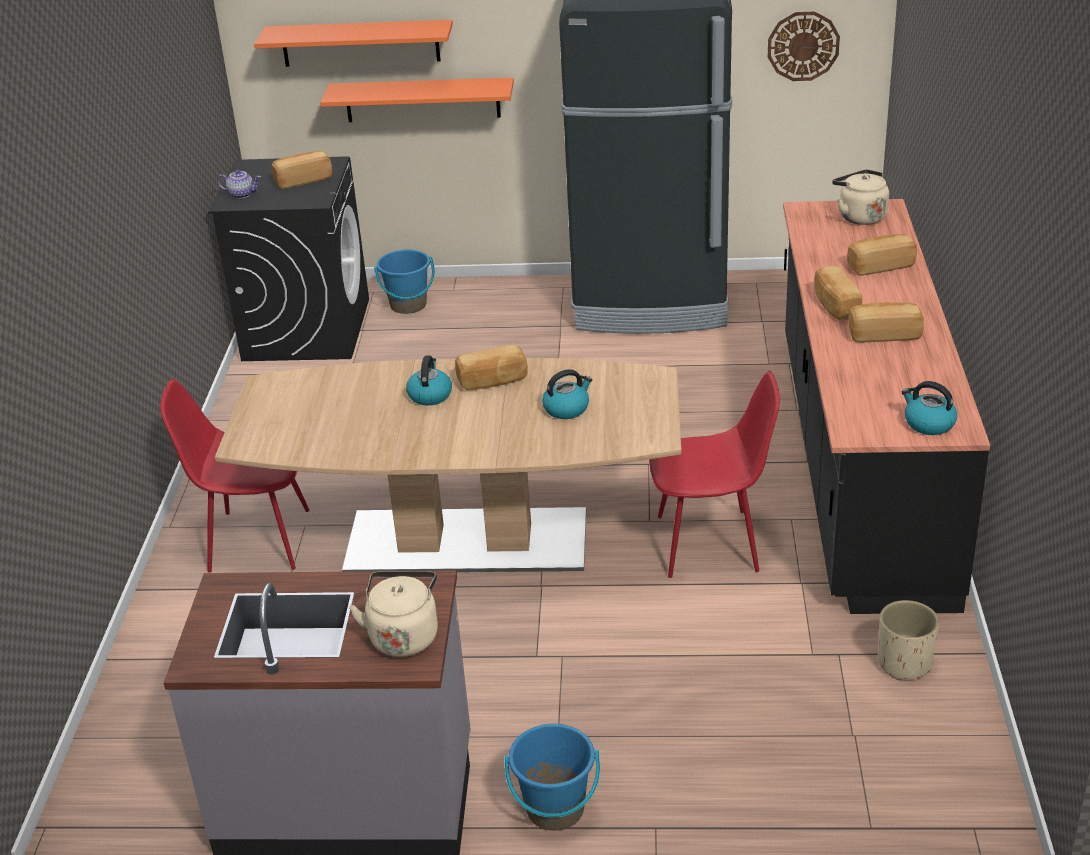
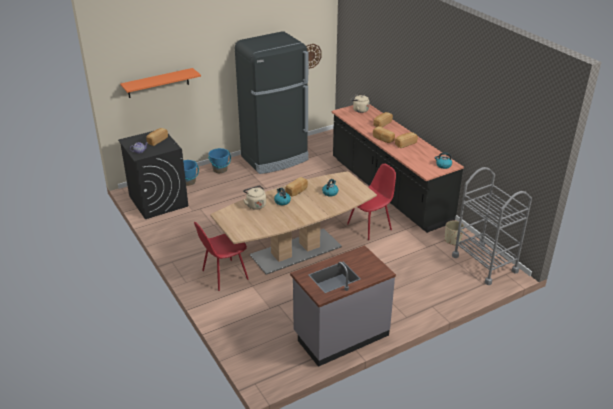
camera: 35 degrees left, 0 degrees up
orange shelf [320,78,514,122] -> none
beige kettle [349,572,438,657] -> beige kettle moved to [243,186,266,210]
blue bucket [504,724,600,831] -> blue bucket moved to [208,148,231,173]
none -> grey cart [452,167,532,285]

